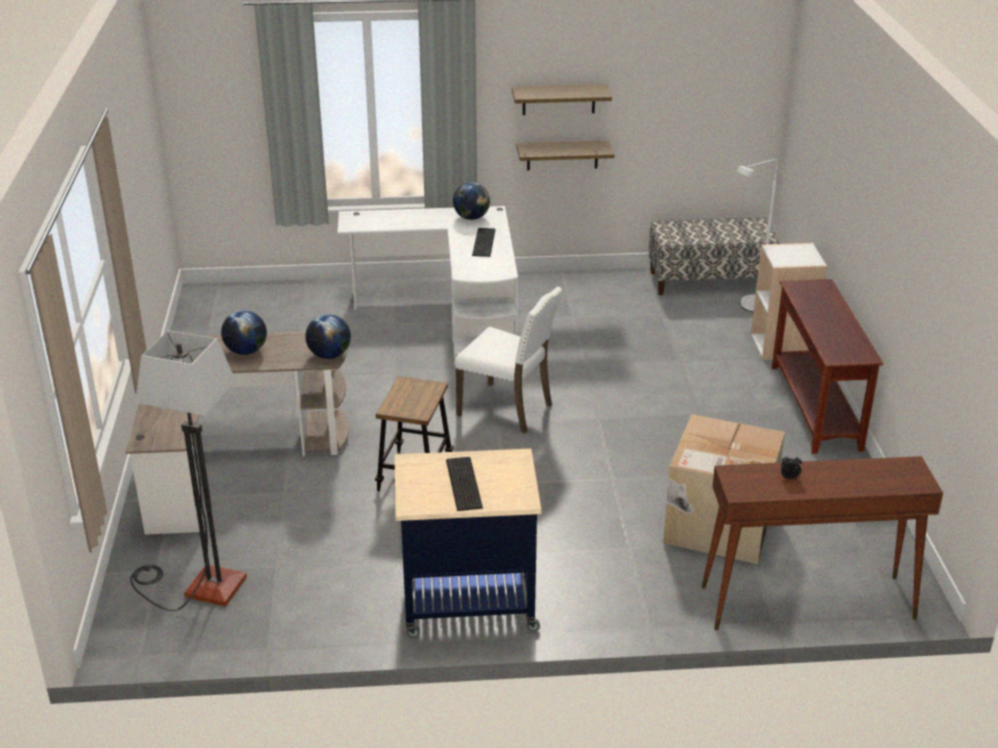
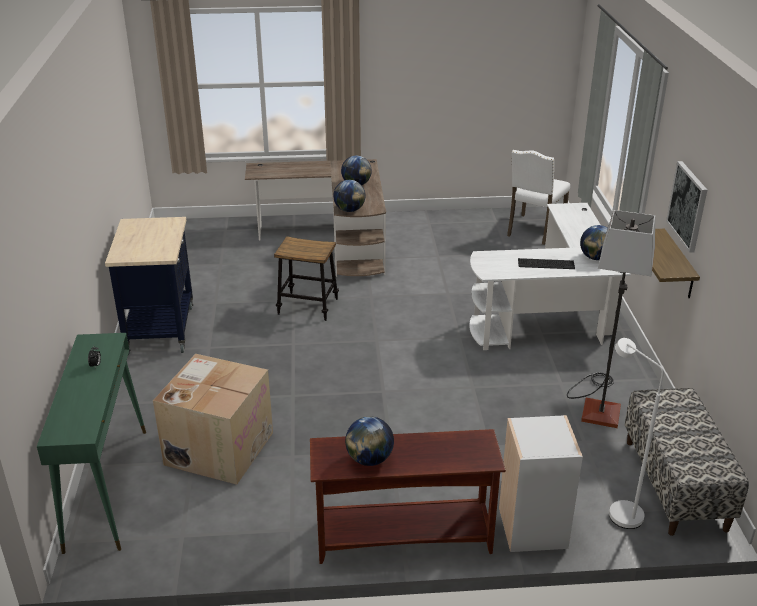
camera: 90 degrees right, 0 degrees up
floor lamp [130,330,247,611] -> floor lamp moved to [567,210,655,428]
keyboard [446,457,483,511] -> none
white chair [454,287,563,433] -> white chair moved to [507,150,570,245]
shelf [512,84,612,115] -> picture [666,161,707,253]
brown console table [702,456,943,630] -> green console table [37,333,146,554]
none -> globe [345,416,394,466]

